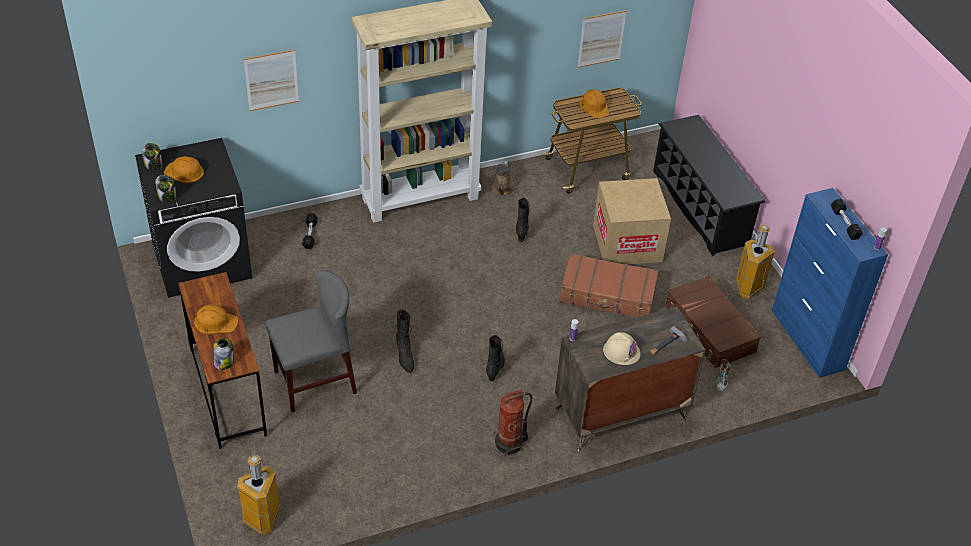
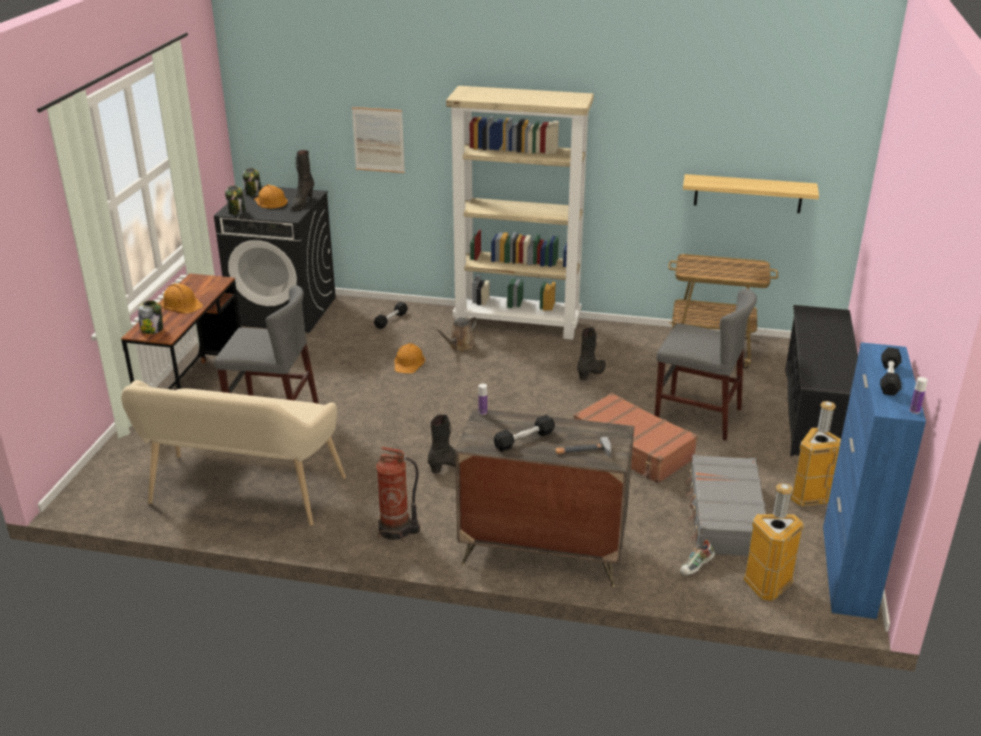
camera: 35 degrees right, 15 degrees down
trash can [237,455,281,535] -> trash can moved to [743,483,804,601]
black boot [396,310,414,373] -> black boot moved to [291,150,314,210]
brown watering can [491,161,514,196] -> brown watering can moved to [434,316,477,352]
picture [577,10,627,68] -> shelf [683,174,819,213]
orange hard hat [580,89,609,118] -> orange hard hat moved to [394,343,425,373]
cardboard box [593,178,671,265] -> grey chair [655,289,757,441]
beige hard hat [603,332,641,365] -> black dumbbell [494,415,555,452]
brown suitcase [665,276,761,368] -> grey suitcase [685,455,766,556]
none -> beige bench [121,380,346,526]

